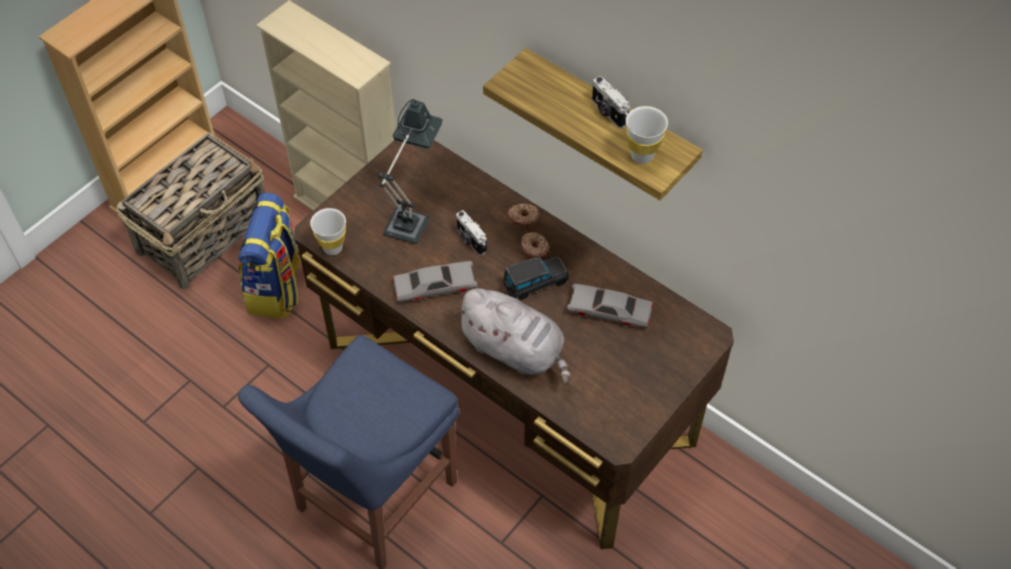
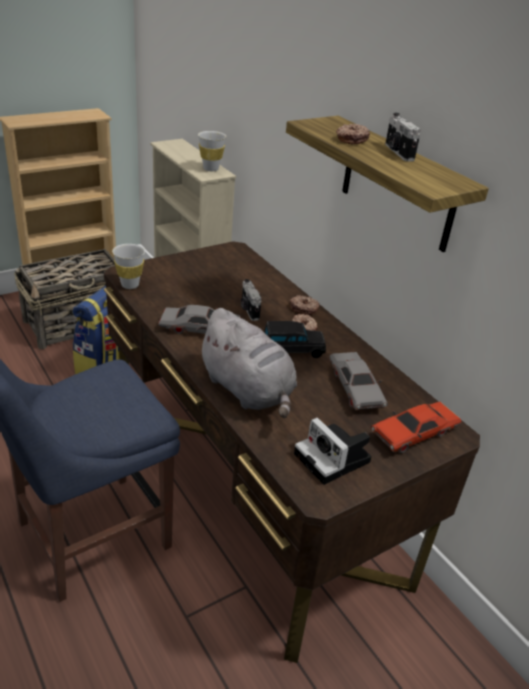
camera: 15 degrees right, 20 degrees down
table lamp [379,99,443,244] -> none
grey toy car [567,283,653,328] -> grey toy car turned 135 degrees counterclockwise [329,352,388,410]
white cup [626,106,668,164] -> white cup moved to [198,131,226,171]
none -> camera [294,418,372,485]
none -> donut [336,124,370,144]
none -> red toy car [371,402,462,453]

